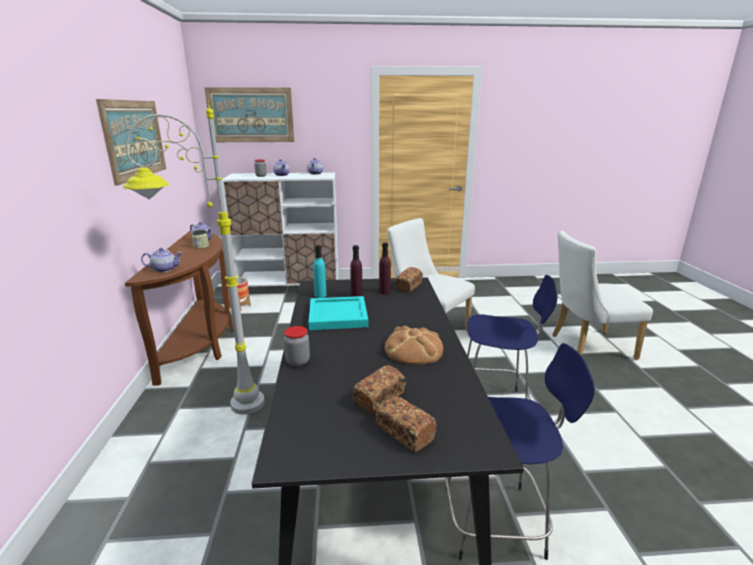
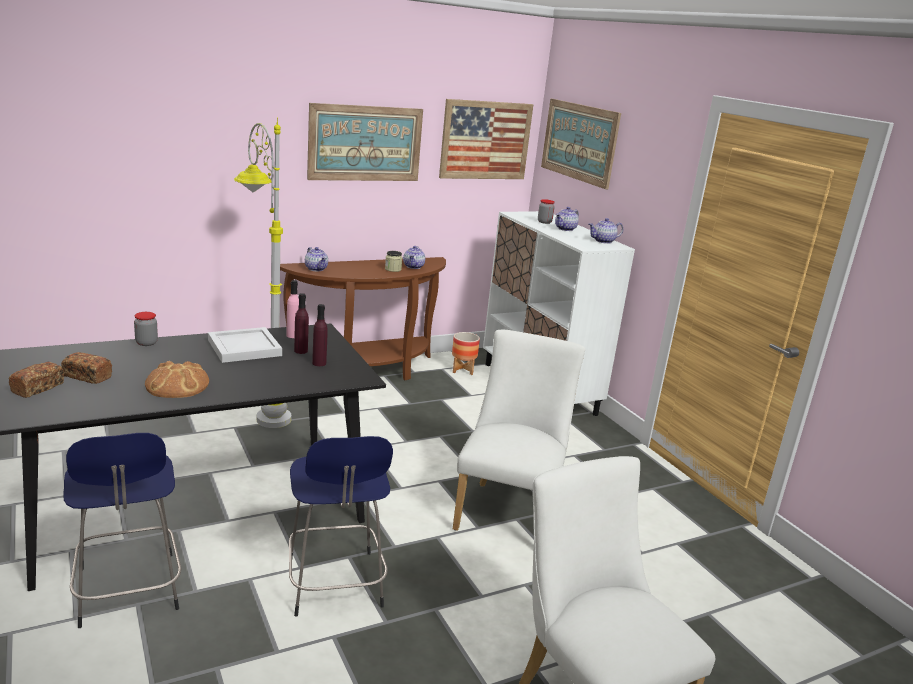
camera: 65 degrees right, 0 degrees up
turquoise tray [309,296,368,330] -> white tray [208,327,282,363]
turquoise bottle [313,245,327,298] -> pink bottle [287,280,299,338]
bread [395,267,423,292] -> none
none -> picture [439,99,533,179]

